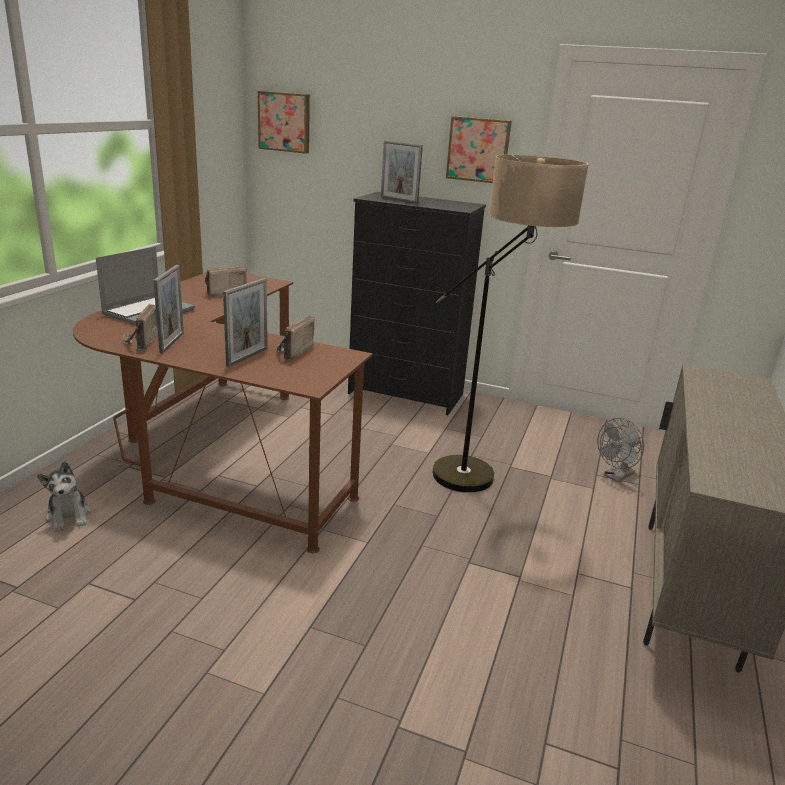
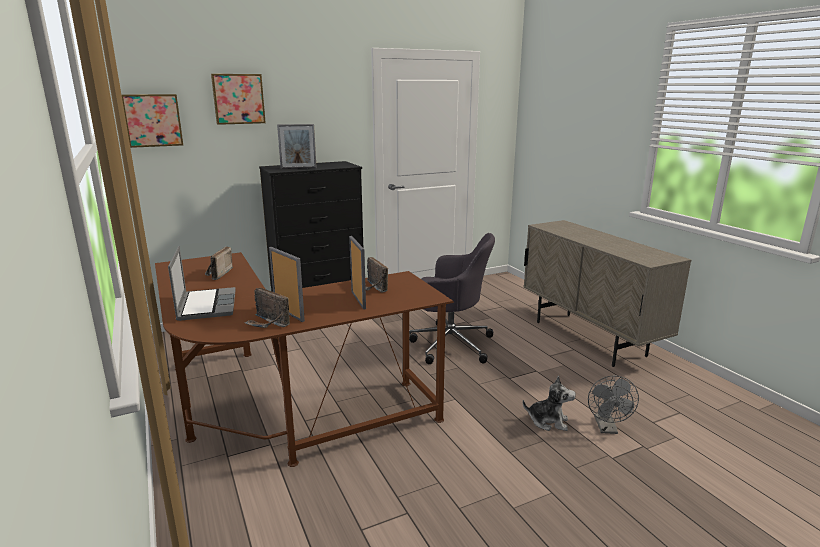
camera: 45 degrees left, 5 degrees down
plush toy [37,461,91,532] -> plush toy moved to [523,376,576,431]
floor lamp [433,155,589,492] -> grey office chair [409,233,495,364]
picture [446,116,512,183] -> picture moved to [211,74,266,125]
grey fan [597,418,644,482] -> grey fan moved to [588,375,639,434]

